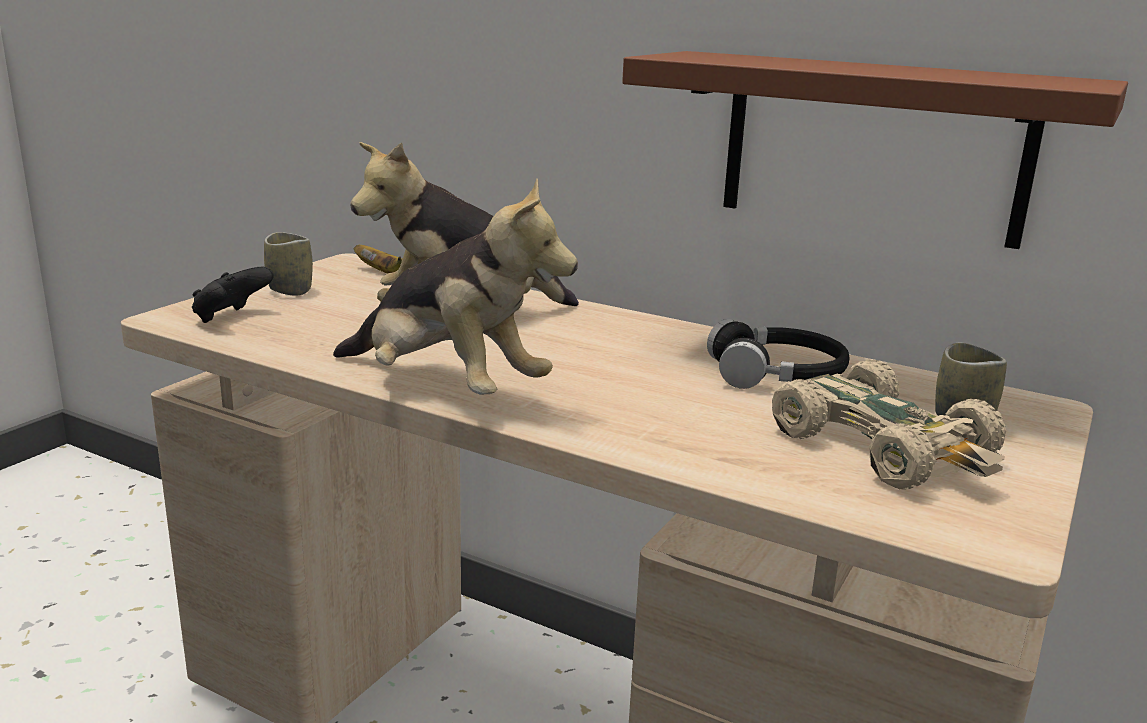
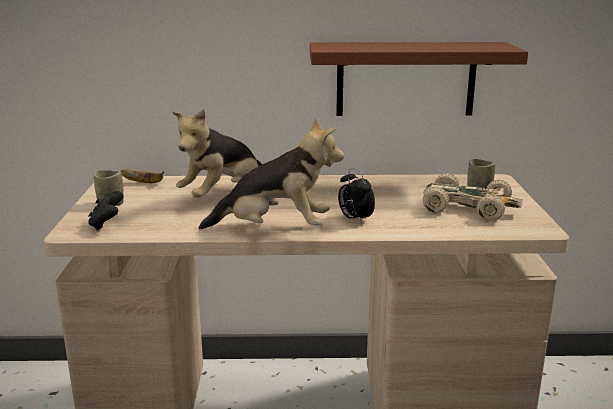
camera: 30 degrees left, 0 degrees up
black headphones [707,319,850,389] -> none
none -> alarm clock [338,168,375,224]

